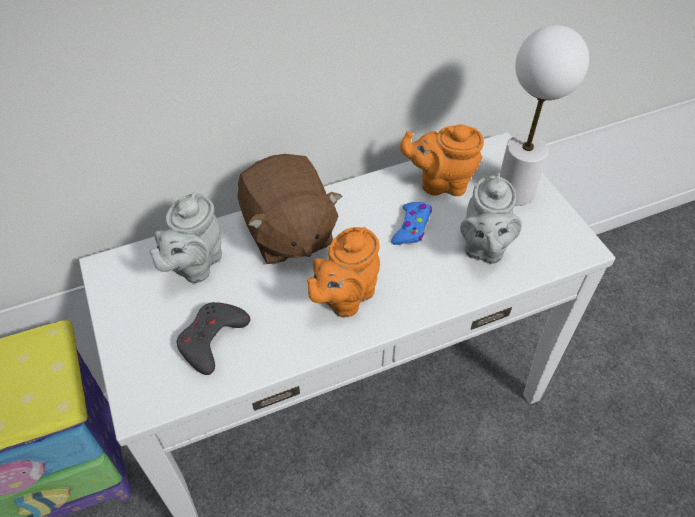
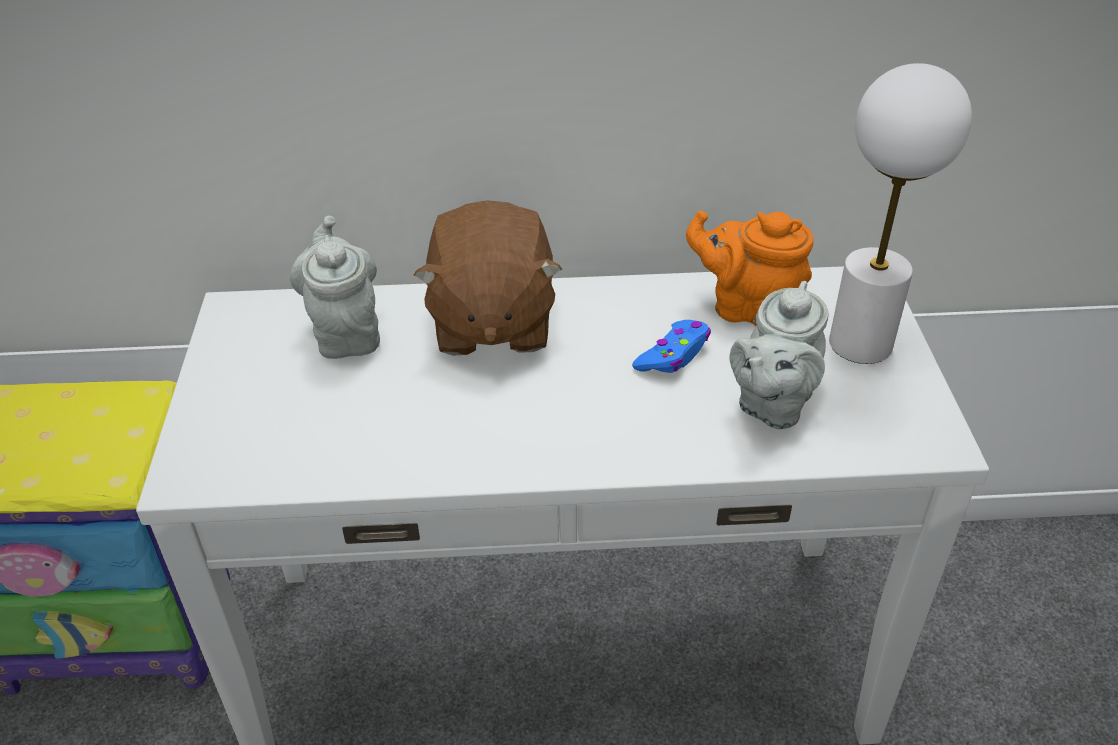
camera: 20 degrees right, 10 degrees down
grey teapot [149,192,222,283] -> grey teapot turned 120 degrees clockwise [290,216,380,359]
grey game controller [176,302,250,375] -> none
orange teapot [307,227,380,317] -> none

